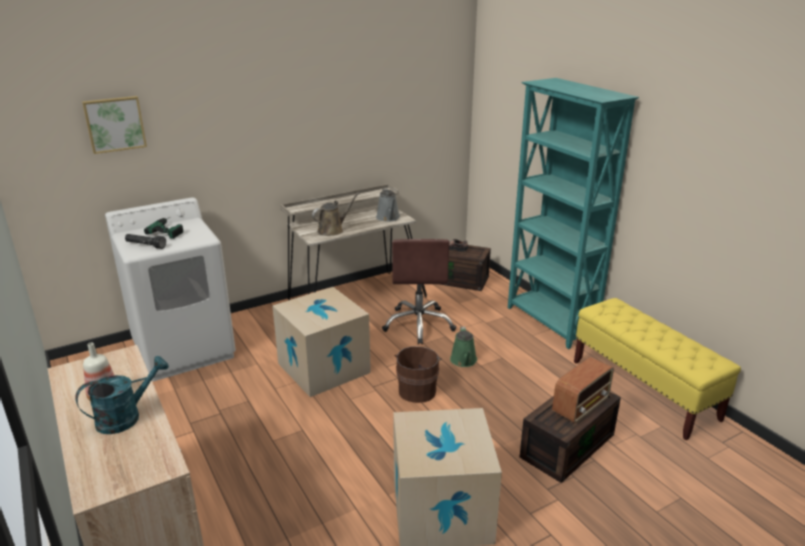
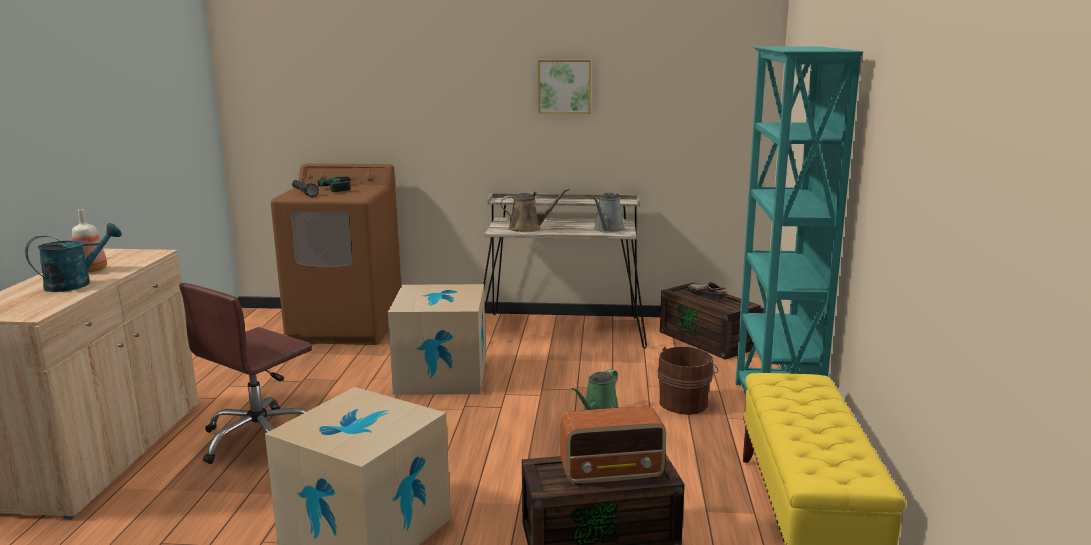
camera: 35 degrees right, 10 degrees down
turquoise watering can [76,356,169,434] -> turquoise watering can turned 45 degrees counterclockwise [25,223,122,292]
picture [82,96,147,154] -> picture moved to [538,60,591,114]
white washing machine [105,197,236,381] -> brown washing machine [271,163,401,345]
brown office chair [382,239,456,345] -> brown office chair moved to [179,283,312,464]
brown bucket [395,346,442,403] -> brown bucket moved to [657,346,719,415]

